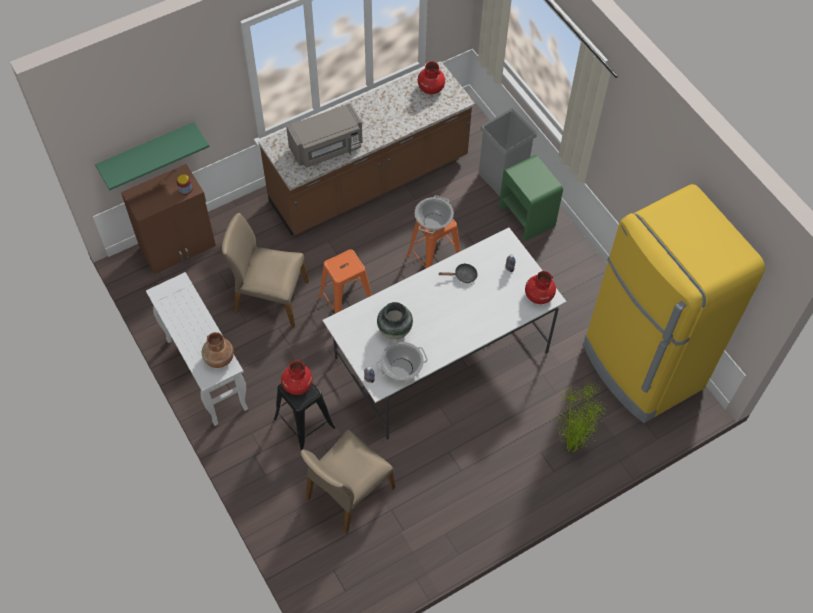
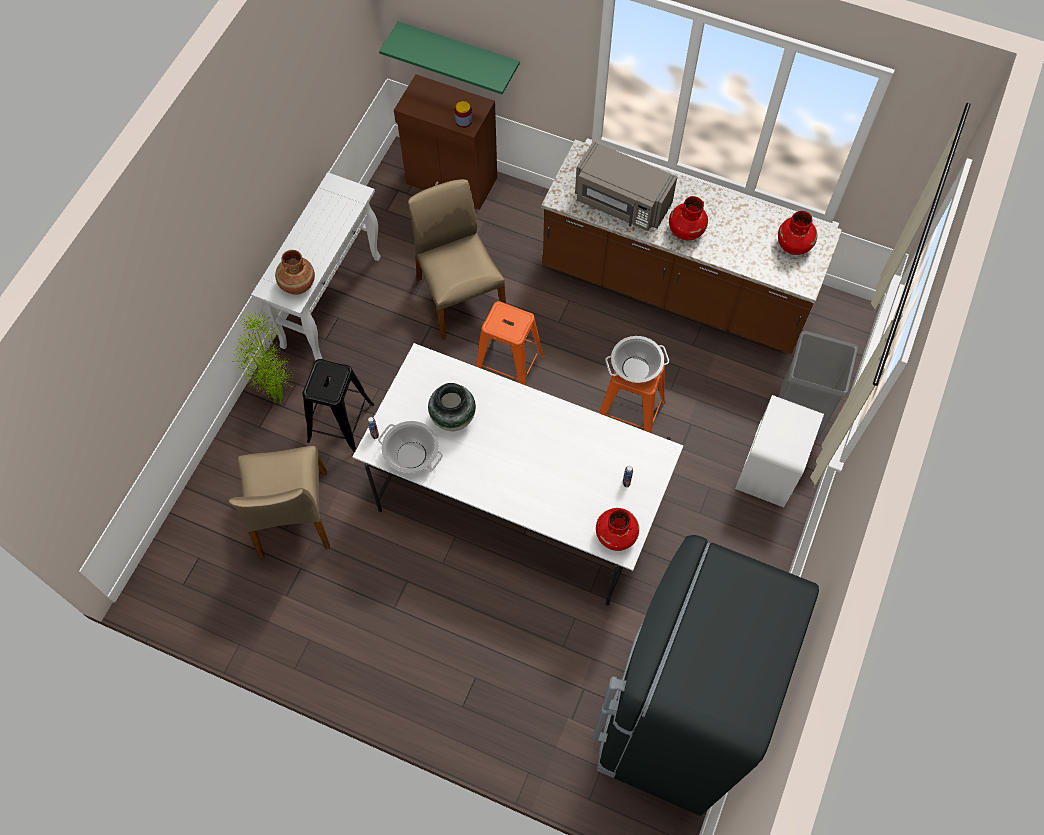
camera: 55 degrees right, 5 degrees up
red vase [281,360,313,395] -> red vase moved to [669,196,708,240]
beige chair [301,429,395,534] -> beige chair turned 105 degrees counterclockwise [229,446,330,559]
black frying pan [439,263,478,283] -> none
green nightstand [499,155,563,241] -> white nightstand [735,395,824,507]
potted plant [556,382,608,452] -> potted plant moved to [233,310,291,404]
yellow fridge [583,184,765,423] -> black fridge [593,535,819,816]

